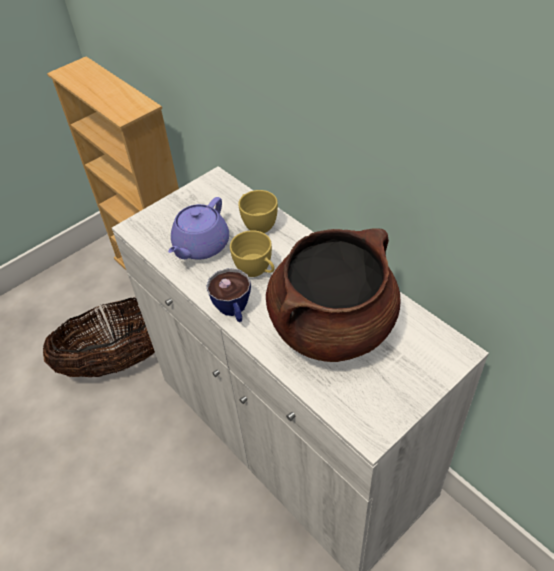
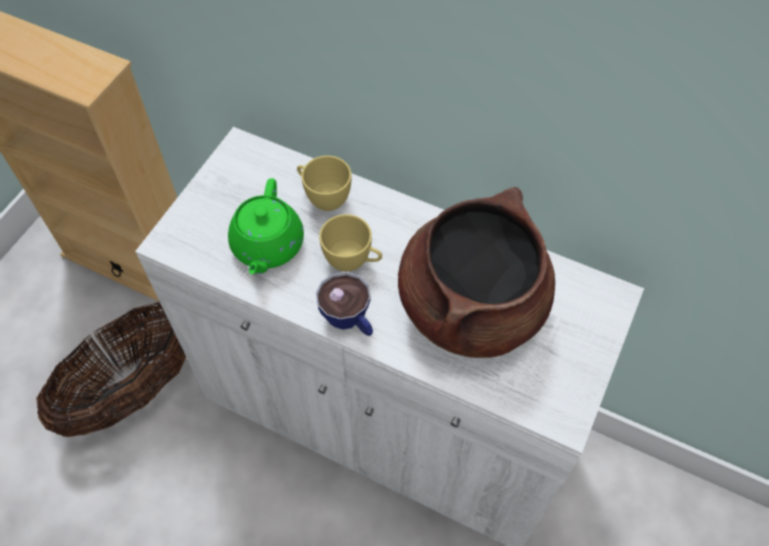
camera: 25 degrees left, 10 degrees up
purple teapot [168,197,229,259] -> green teapot [228,178,304,274]

